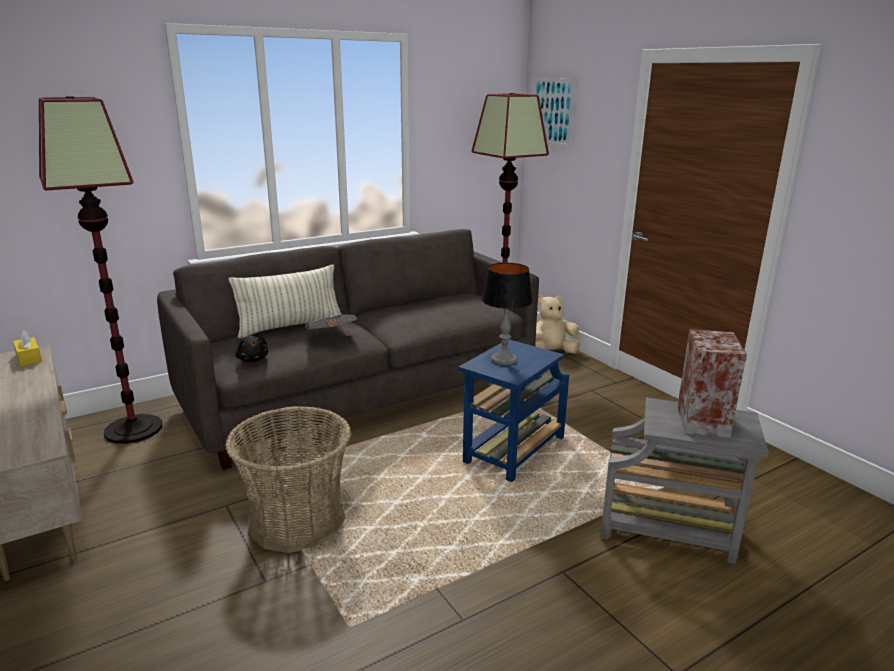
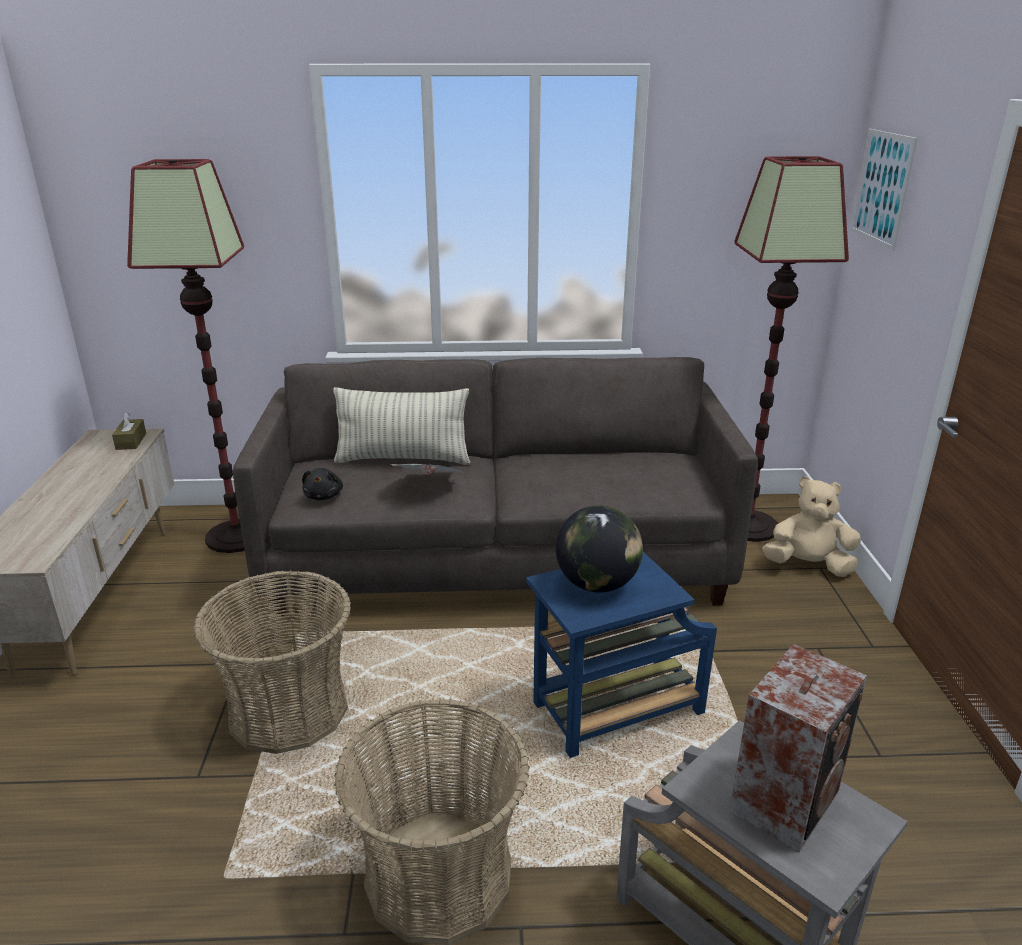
camera: 30 degrees right, 5 degrees up
yellow tissue box [13,330,42,366] -> brown tissue box [112,412,146,450]
table lamp [482,263,532,366] -> globe [556,505,643,593]
none -> basket [334,698,530,945]

